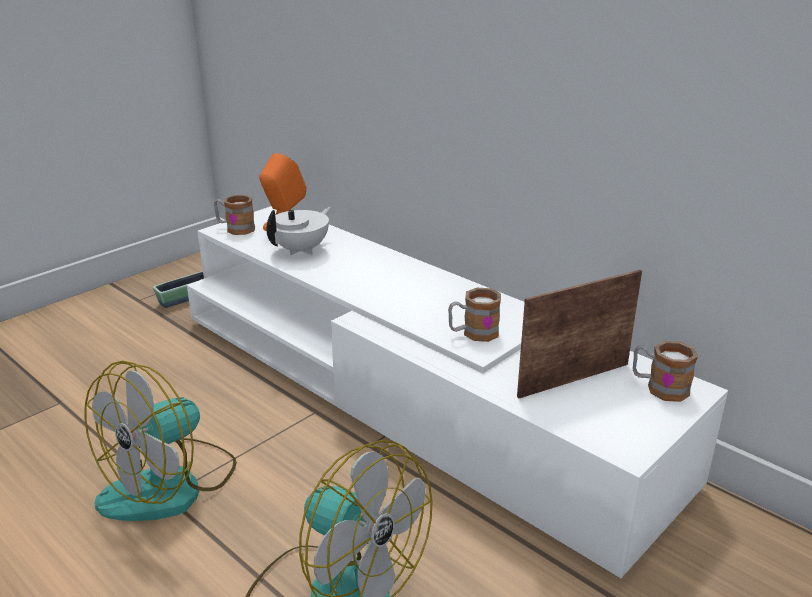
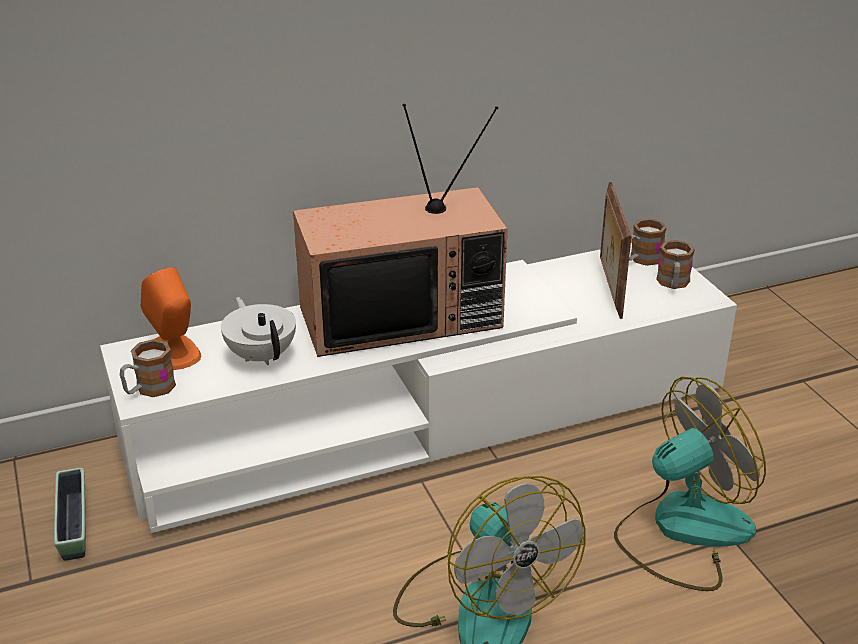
camera: 65 degrees left, 5 degrees up
mug [448,288,501,342] -> mug moved to [656,240,695,289]
none -> television [293,104,508,357]

